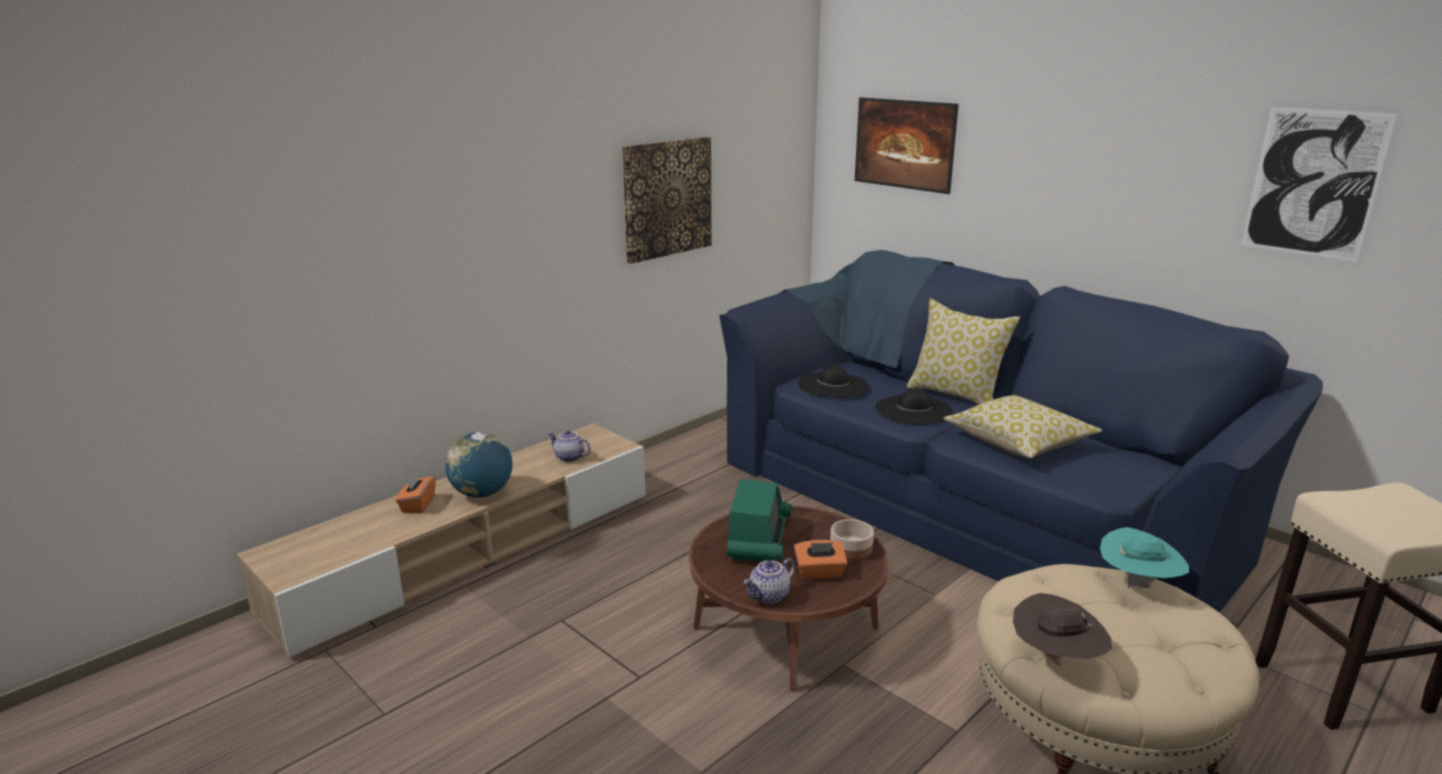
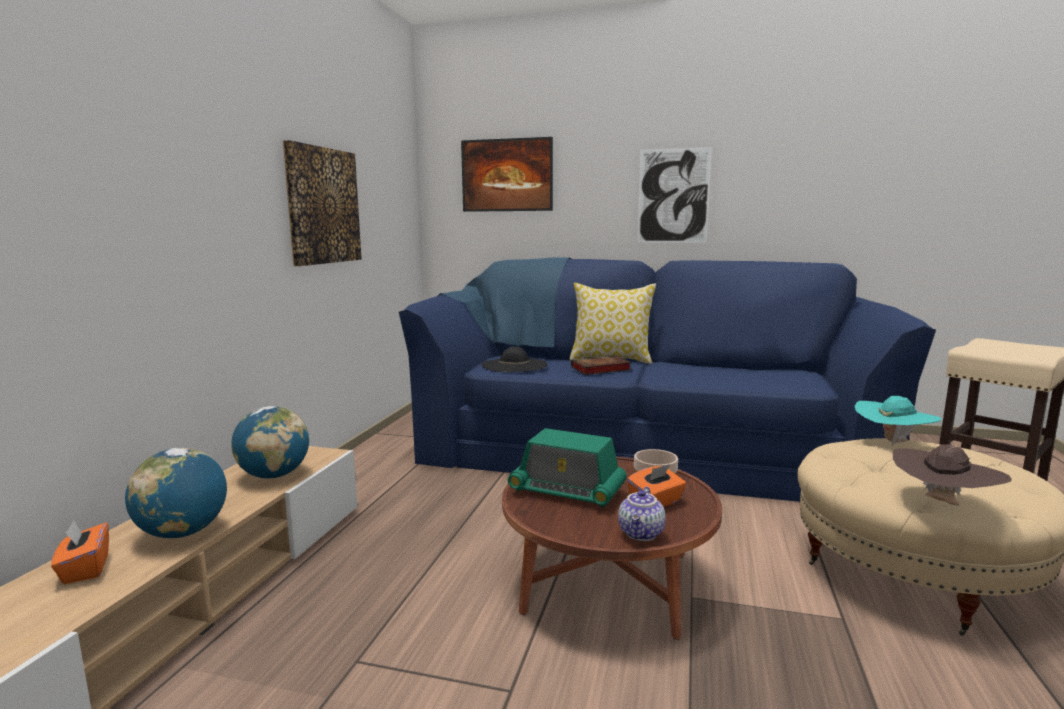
camera: 30 degrees left, 10 degrees down
teapot [547,430,590,462] -> globe [231,406,309,478]
radio [727,479,792,562] -> radio turned 135 degrees clockwise [508,428,627,508]
black hat [875,389,953,425] -> book [571,355,632,375]
pillow [943,395,1102,458] -> none
picture [1241,107,1397,262] -> picture moved to [637,147,712,243]

